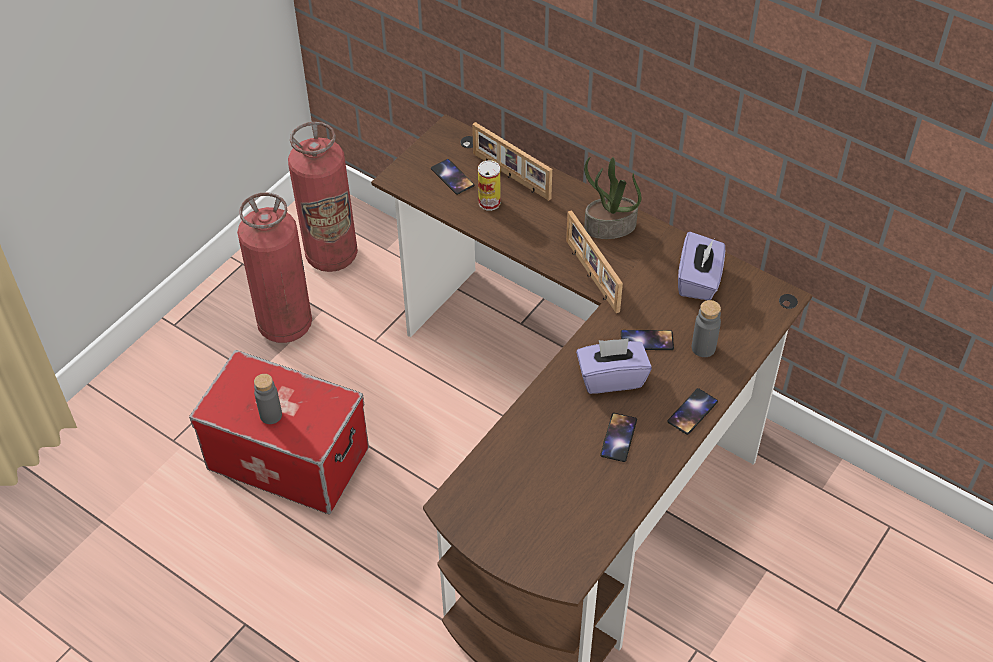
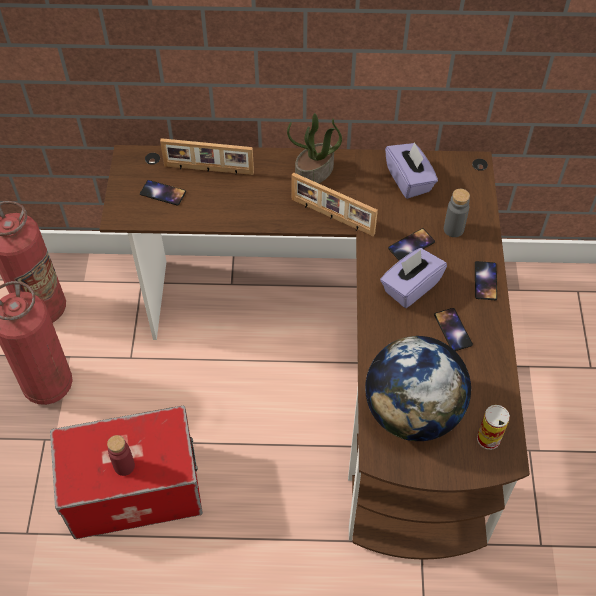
camera: 35 degrees left, 5 degrees up
grey bottle [254,374,282,424] -> red bottle [107,435,135,476]
can [478,160,501,211] -> can moved to [477,405,510,450]
none -> globe [365,336,471,441]

